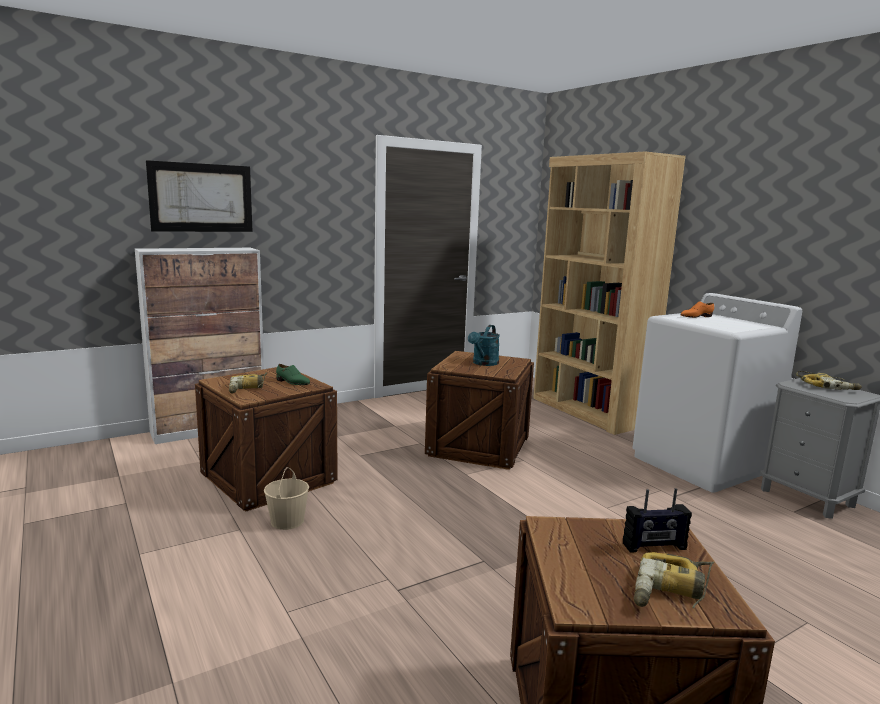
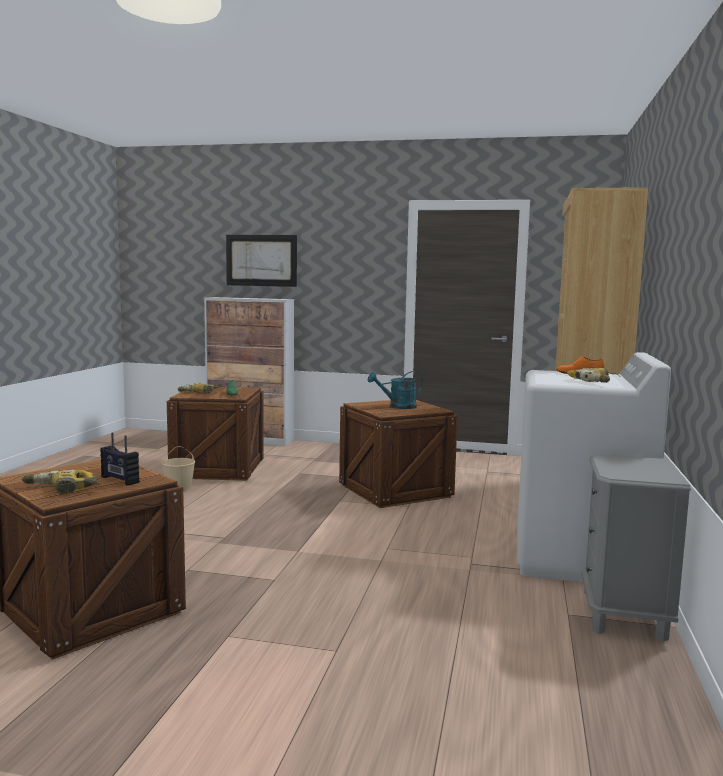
camera: 45 degrees right, 5 degrees down
power drill [796,371,862,390] -> power drill moved to [567,367,621,383]

